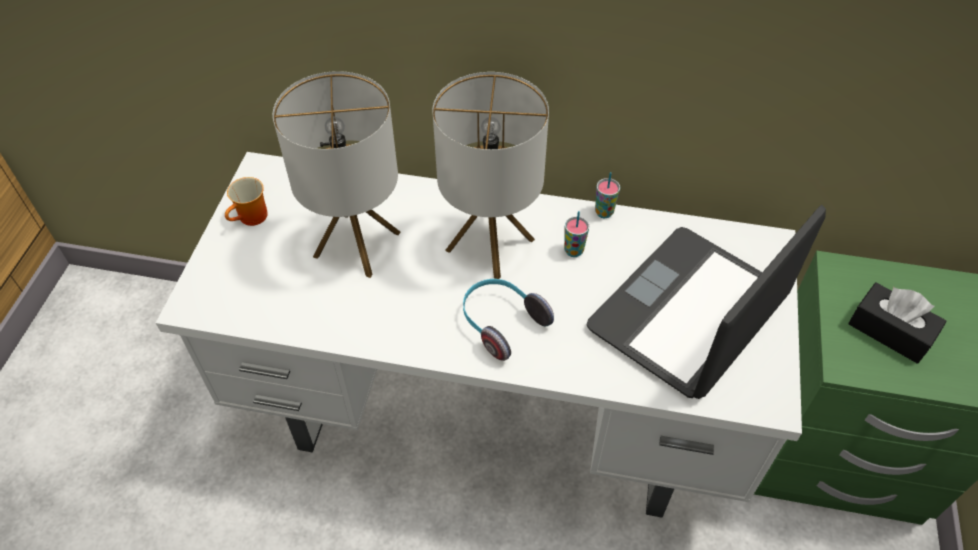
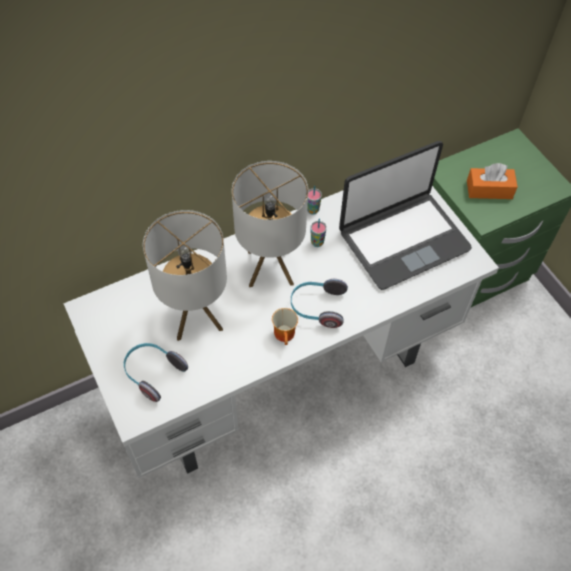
camera: 40 degrees left, 5 degrees up
mug [225,177,268,226] -> mug moved to [272,308,298,345]
laptop [586,205,826,399] -> laptop turned 120 degrees counterclockwise [339,141,472,290]
black tissue box [848,282,947,364] -> orange tissue box [467,163,518,199]
none -> headphones [124,343,188,402]

